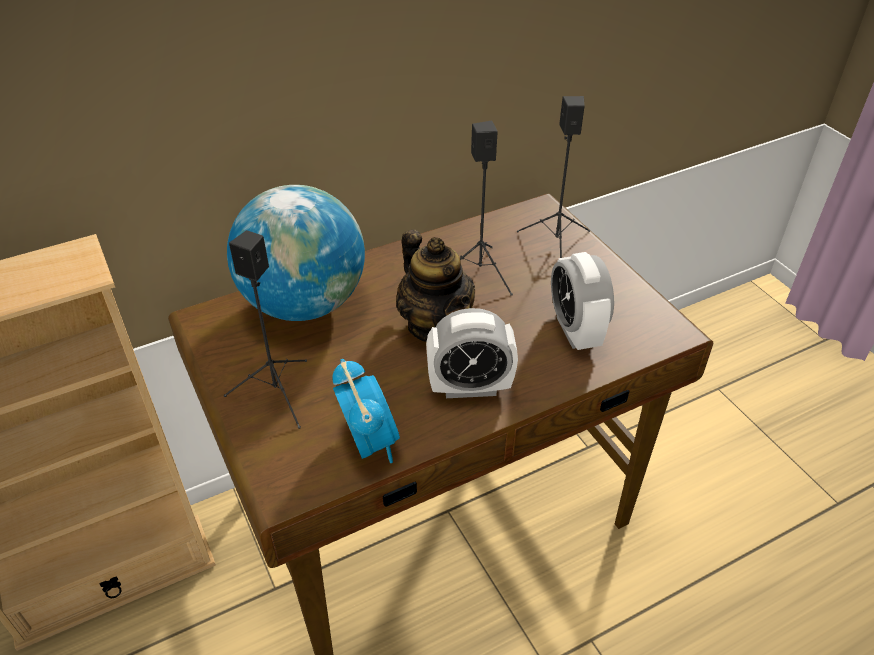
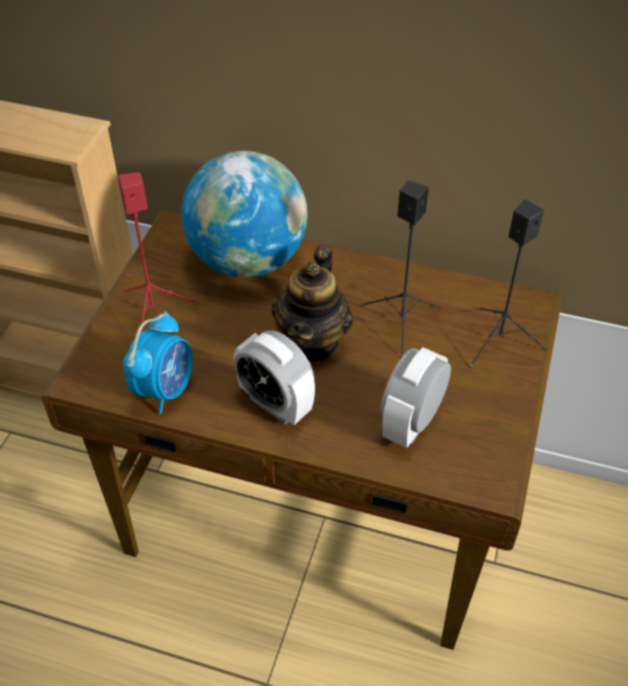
camera: 45 degrees right, 5 degrees up
black speaker [224,230,307,429] -> red speaker [118,172,199,333]

